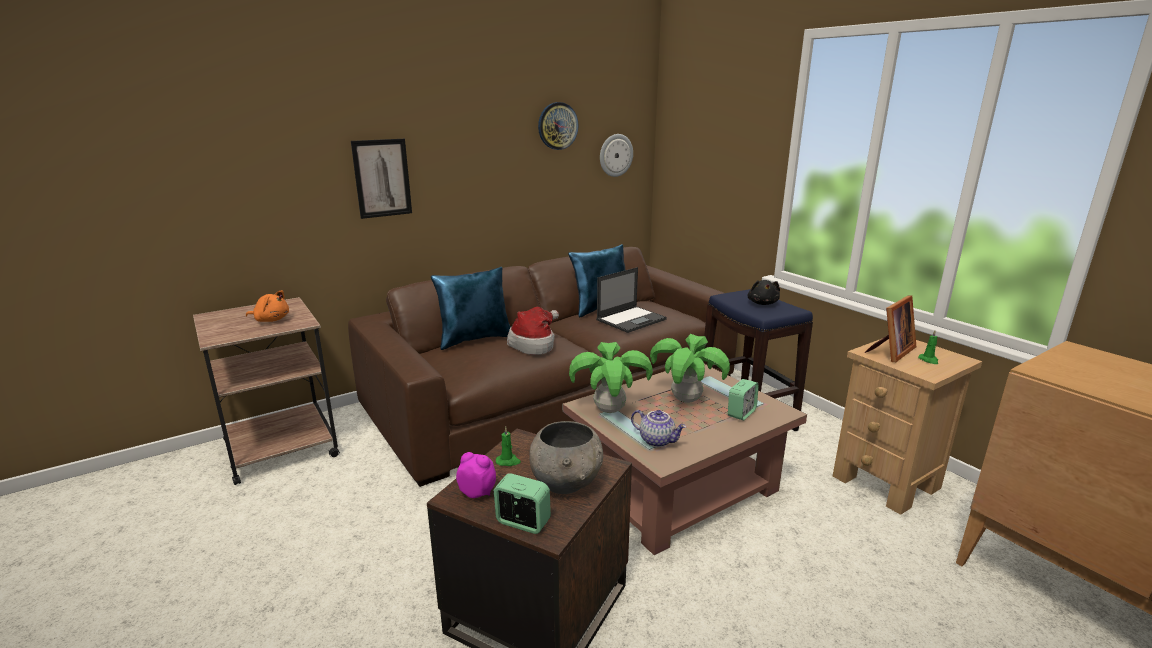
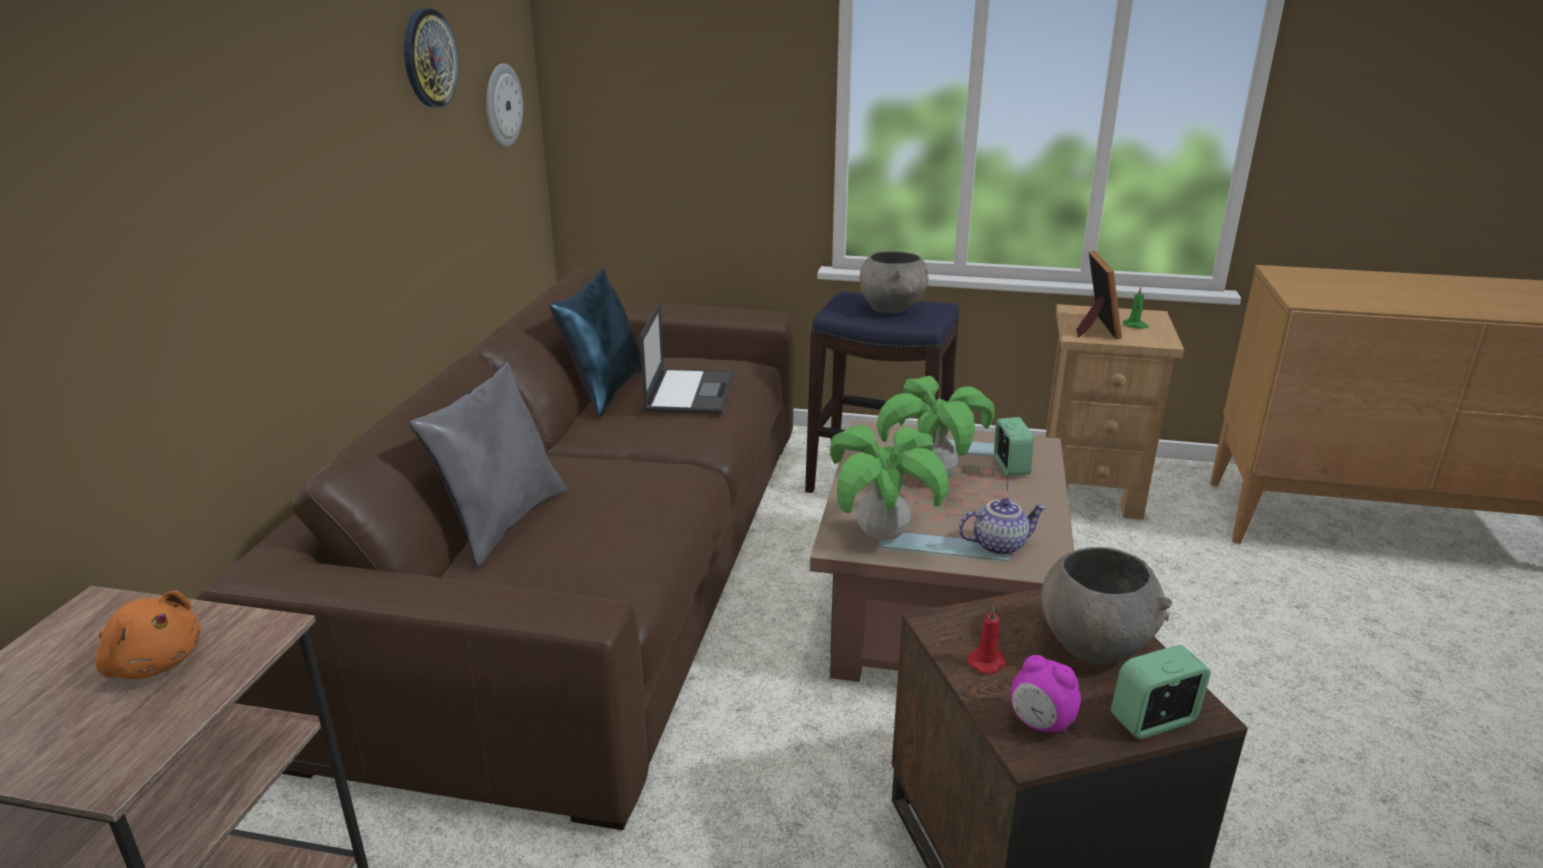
camera: 45 degrees left, 5 degrees up
orange plush toy [246,290,289,322] -> orange plush toy turned 60 degrees clockwise [95,591,201,679]
picture [351,139,412,219] -> none
blue pillow [431,267,510,350] -> grey pillow [409,363,567,566]
alarm clock [456,452,496,498] -> alarm clock turned 120 degrees counterclockwise [1011,655,1081,732]
green candle [496,427,521,466] -> red candle [967,606,1006,674]
hat [507,306,559,355] -> none
black plush toy [747,280,780,305] -> grey bowl [860,251,928,313]

